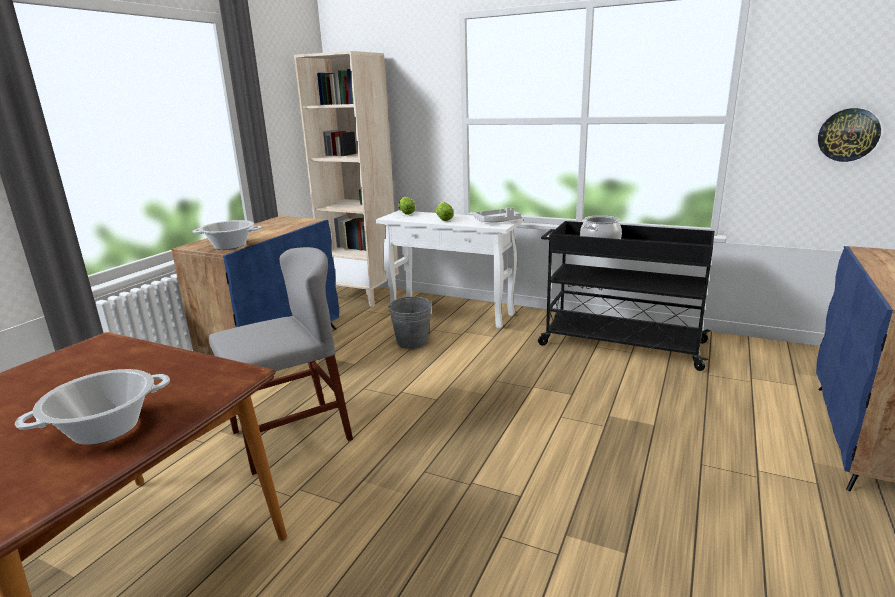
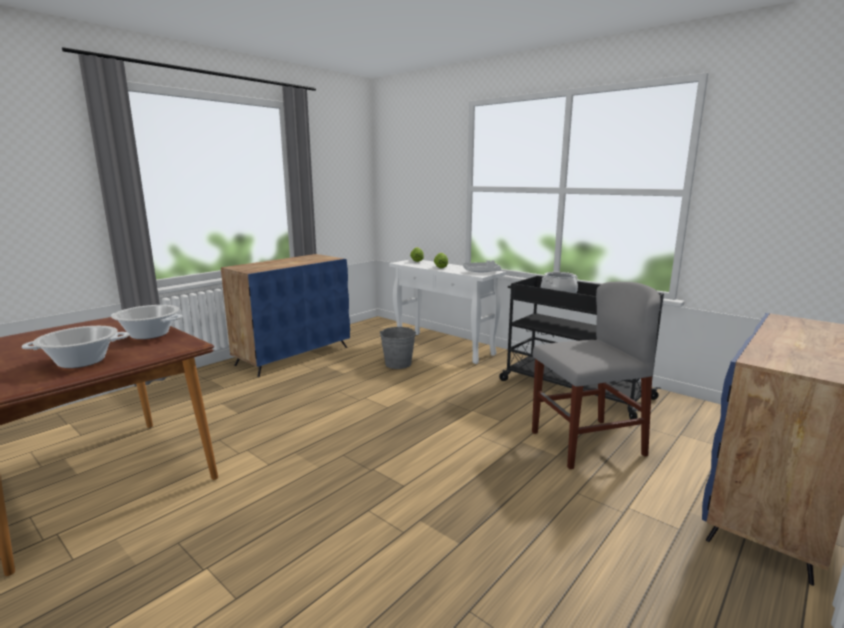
camera: 15 degrees right, 5 degrees down
cooking pot [192,220,262,250] -> cooking pot moved to [111,305,183,339]
grey chair [209,247,353,475] -> grey chair moved to [532,282,661,469]
beige bookcase [294,51,399,307] -> none
wall clock [818,108,881,162] -> none

